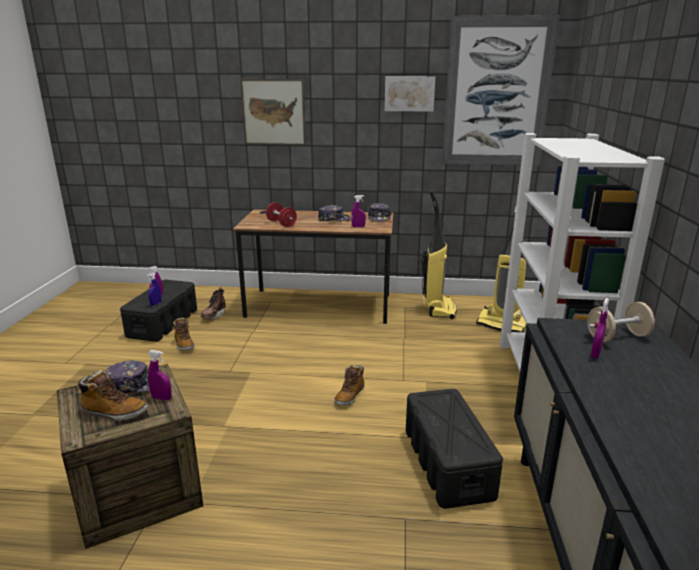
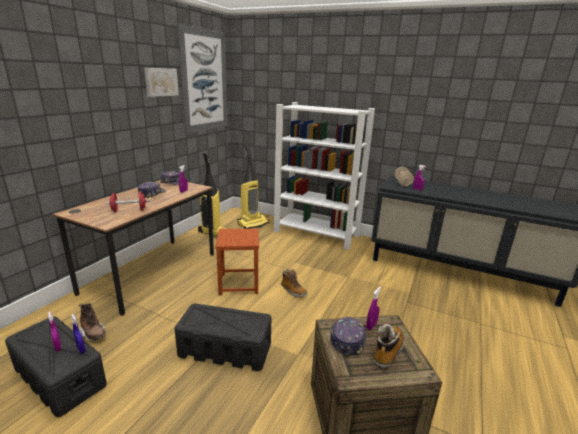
camera: 70 degrees left, 0 degrees up
boot [173,318,195,351] -> none
picture [240,79,306,145] -> none
black storage box [406,389,503,509] -> black storage box moved to [175,303,271,371]
none -> brown stool [215,229,259,295]

